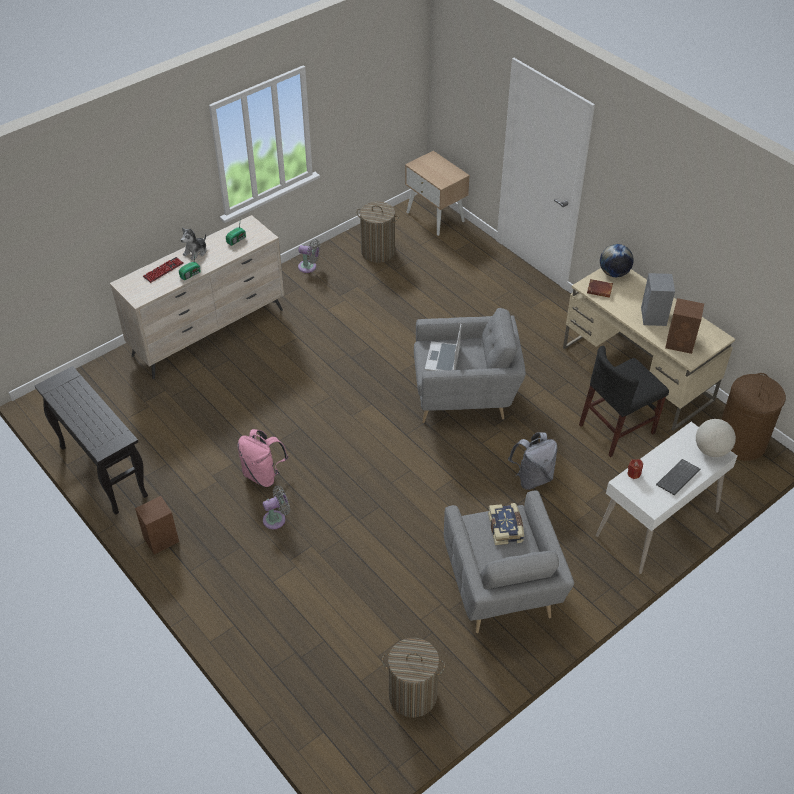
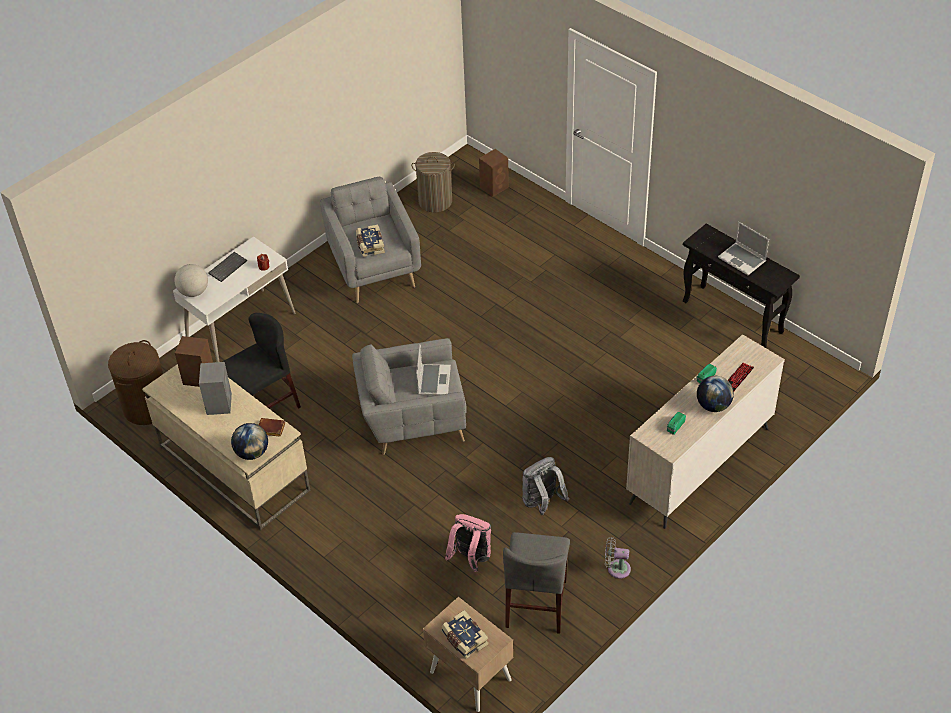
camera: 175 degrees right, 0 degrees up
brown speaker [135,496,179,555] -> brown speaker moved to [479,149,509,197]
plush toy [181,228,207,260] -> globe [697,376,734,412]
pink backpack [238,429,288,487] -> pink backpack moved to [445,514,491,572]
grey fan [263,486,290,529] -> none
laundry basket [356,201,399,263] -> grey chair [503,532,570,634]
grey backpack [508,432,557,490] -> grey backpack moved to [522,457,569,515]
none -> book [441,610,489,659]
none -> laptop [718,222,769,275]

